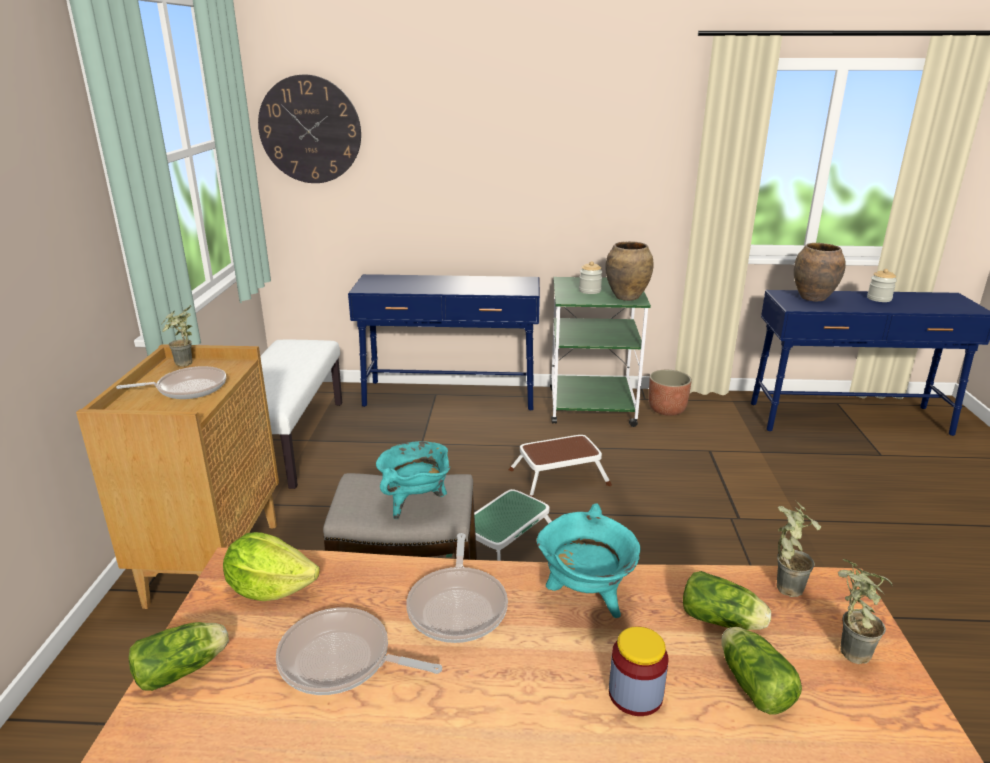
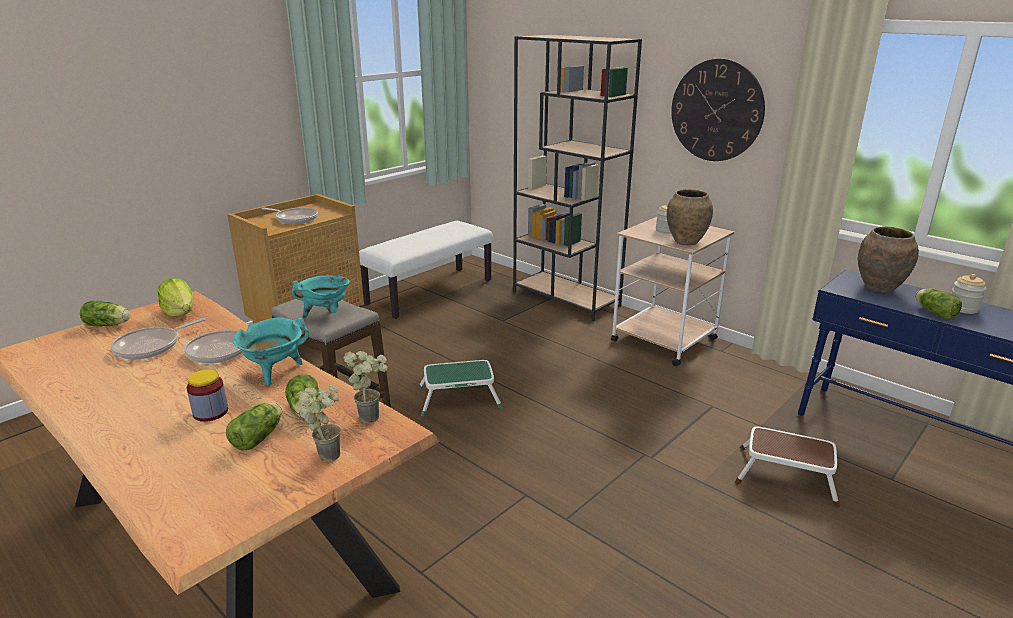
camera: 40 degrees right, 0 degrees up
potted plant [161,306,193,367] -> none
wall clock [258,75,361,183] -> wall clock moved to [671,59,765,161]
frying pan [276,607,442,695] -> frying pan turned 105 degrees counterclockwise [110,318,206,360]
blue console table [348,274,540,411] -> bookcase [513,34,642,321]
brown step ladder [509,435,612,497] -> brown step ladder moved to [734,426,840,508]
green cart [550,277,651,427] -> beige cart [611,217,734,366]
planter [649,370,692,416] -> none
none -> lettuce [915,288,962,319]

